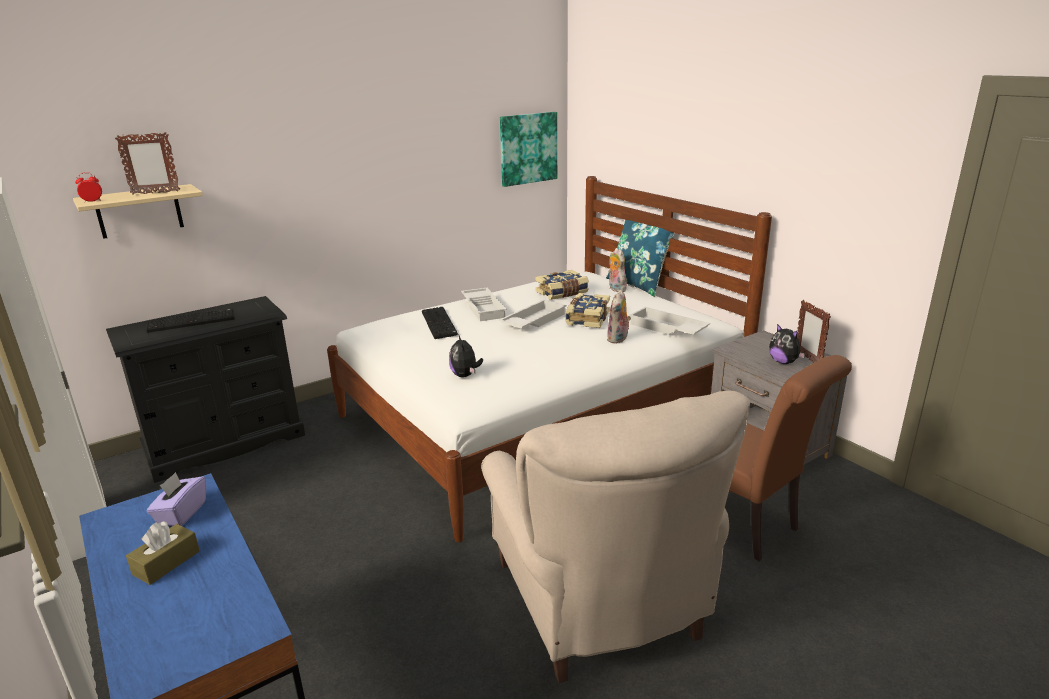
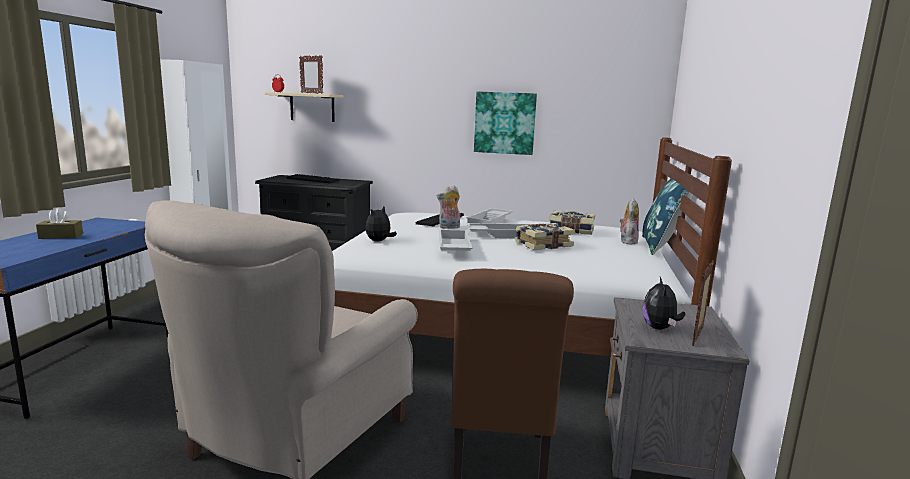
camera: 45 degrees right, 10 degrees down
purple tissue box [147,472,206,526] -> none
picture [500,112,557,187] -> picture moved to [474,91,537,155]
plush toy [607,290,631,344] -> plush toy moved to [437,185,460,229]
white tray [629,307,710,335] -> white tray moved to [438,229,473,251]

